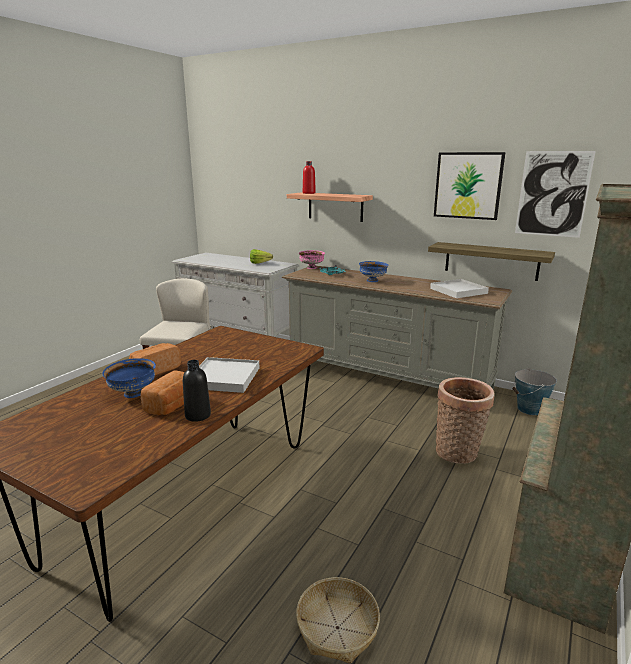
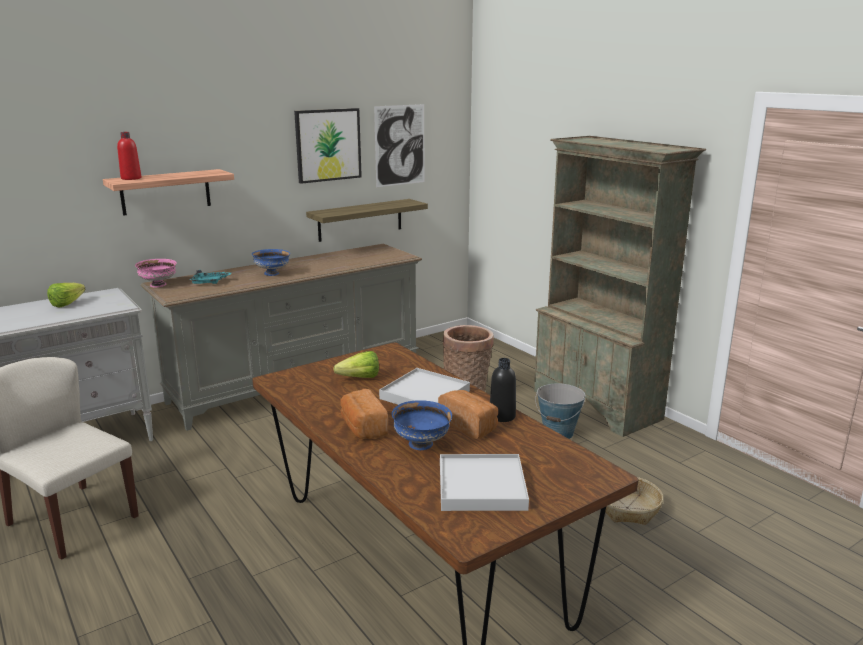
camera: 65 degrees left, 0 degrees up
white tray [430,279,489,298] -> white tray moved to [440,454,529,511]
bucket [513,368,557,415] -> bucket moved to [535,383,586,439]
none -> lettuce [333,351,379,378]

